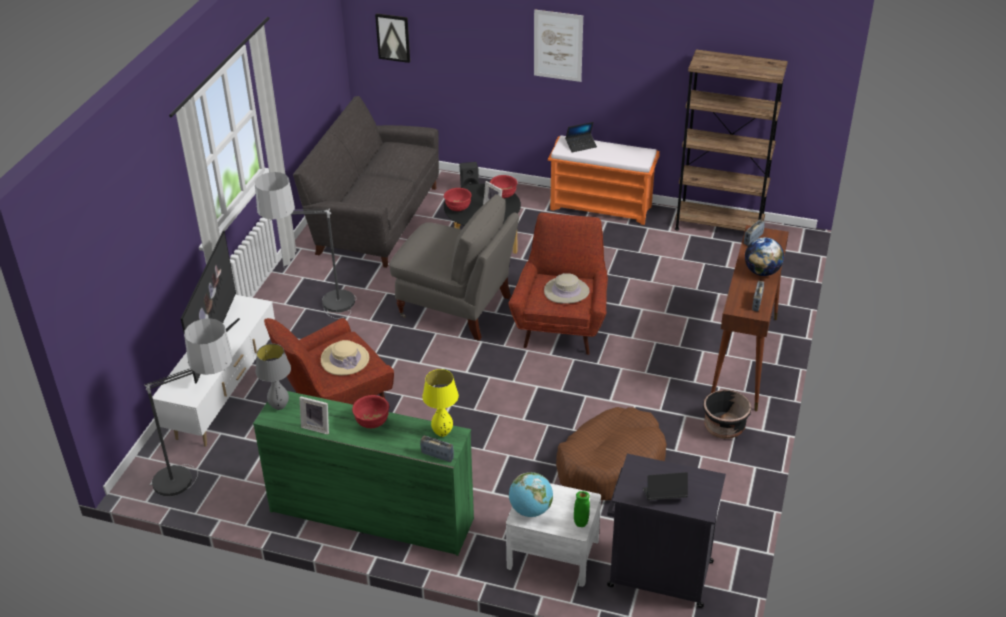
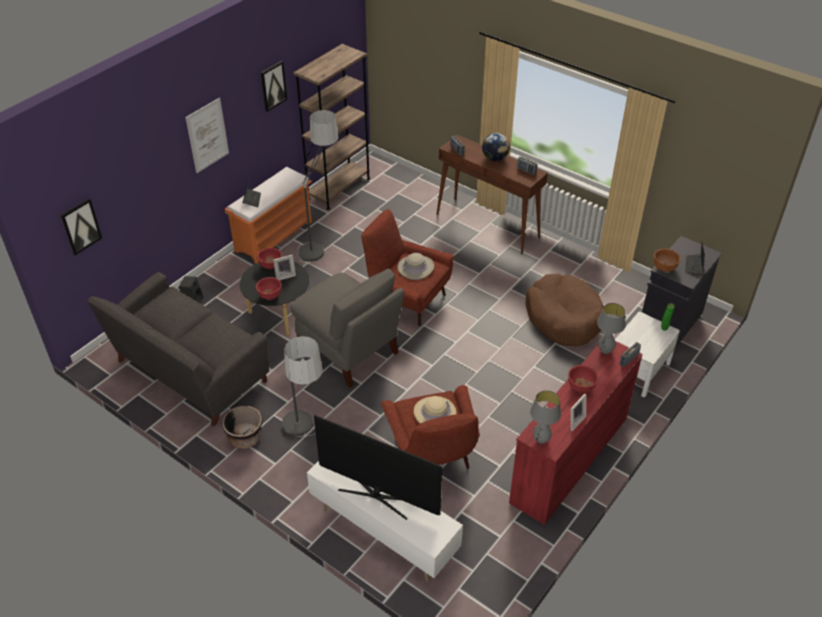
camera: 70 degrees left, 5 degrees up
floor lamp [144,318,233,497] -> floor lamp moved to [298,110,338,263]
green dresser [253,391,474,556] -> red dresser [509,341,643,525]
grey armchair [389,194,519,341] -> grey armchair turned 90 degrees clockwise [290,268,404,388]
yellow table lamp [422,369,459,437] -> grey table lamp [597,303,626,354]
globe [509,472,553,517] -> none
black planter [703,390,752,439] -> black planter moved to [223,406,263,449]
none -> picture [261,61,287,112]
none -> brown bowl [654,249,681,272]

